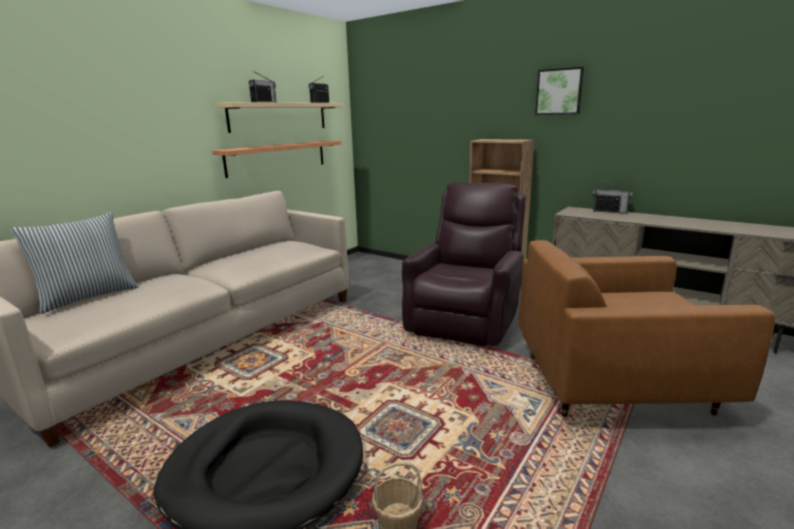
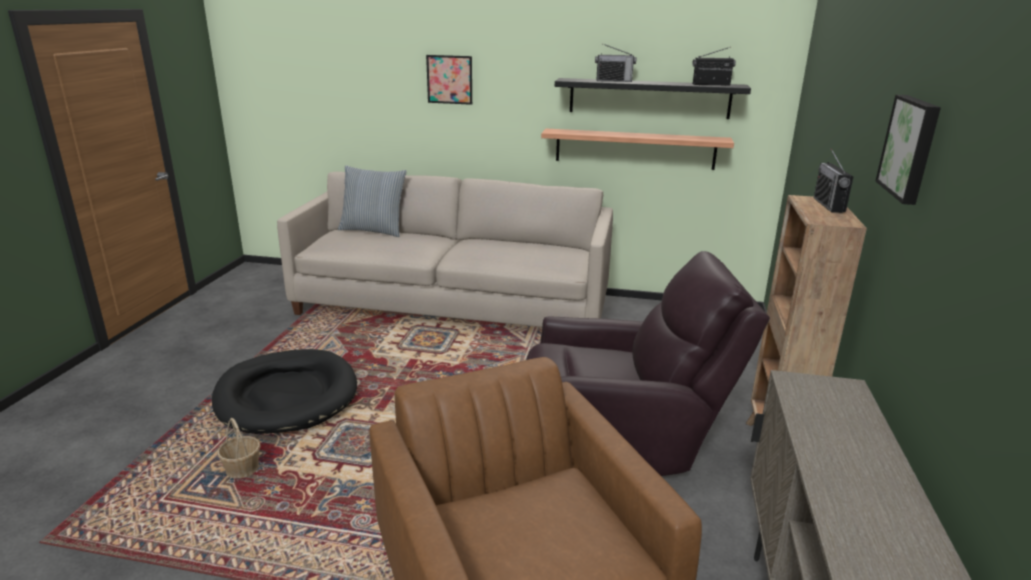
camera: 65 degrees right, 5 degrees up
beige shelf [215,102,344,133] -> black shelf [555,78,751,119]
radio [593,180,633,214] -> radio moved to [814,149,853,213]
none -> picture [426,55,472,105]

